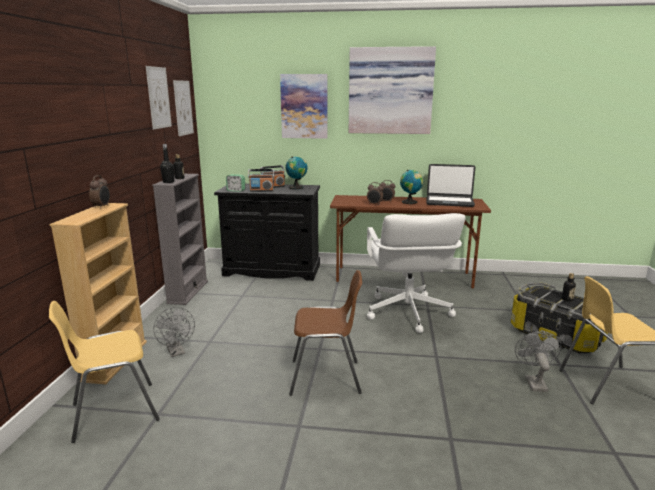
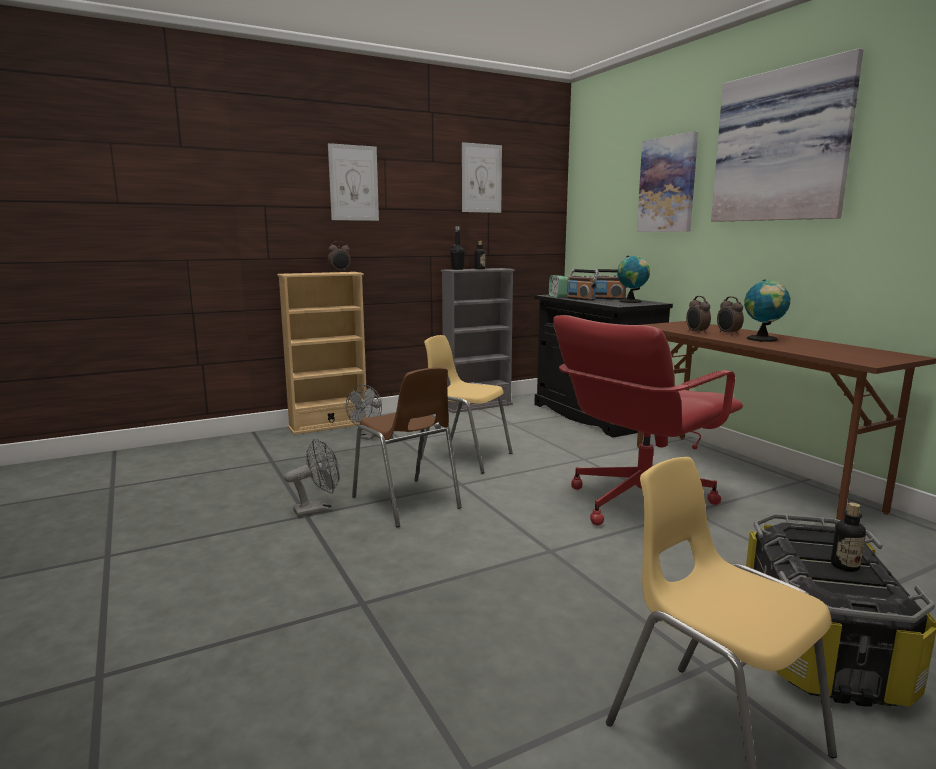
camera: 55 degrees right, 5 degrees down
yellow chair [49,301,160,443] -> yellow chair moved to [421,335,513,474]
picture [173,80,194,136] -> picture moved to [328,143,379,221]
white office chair [367,213,465,333] -> red office chair [553,315,743,526]
laptop [426,164,476,207] -> none
grey fan [515,331,562,392] -> grey fan moved to [284,438,340,517]

